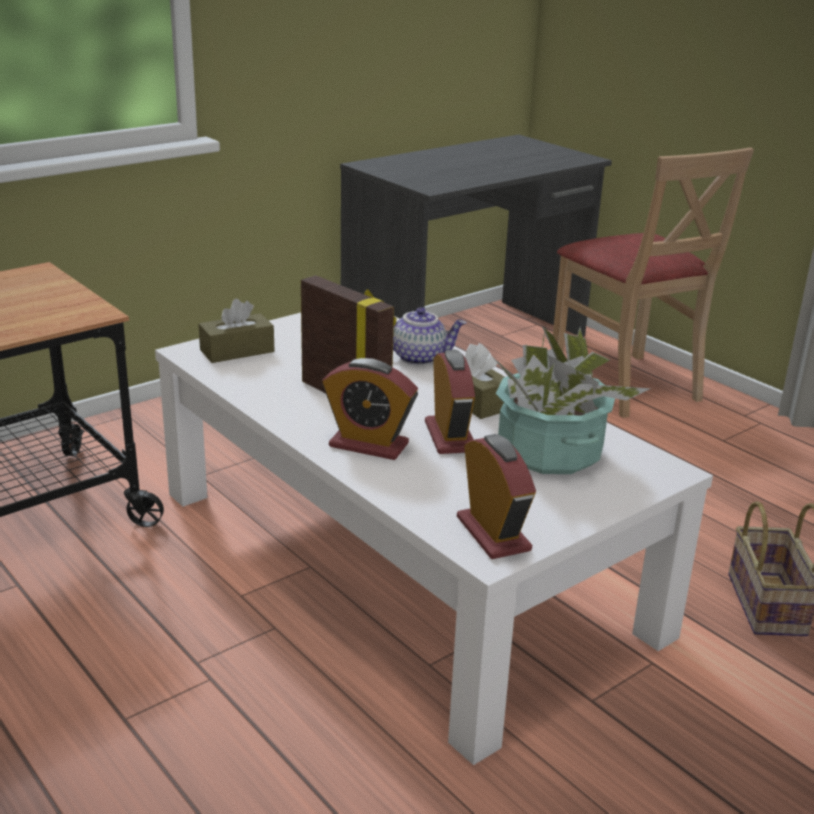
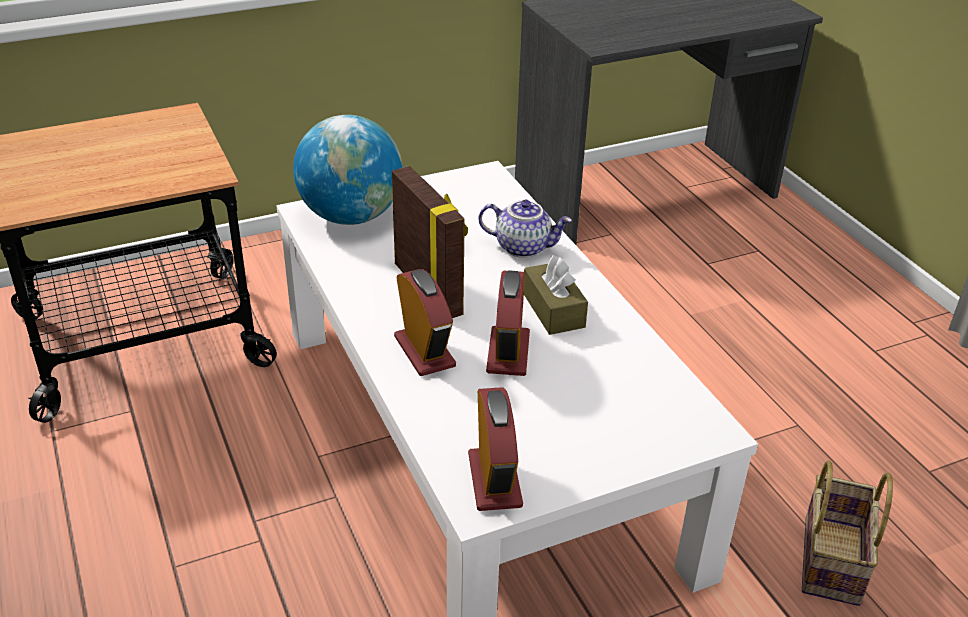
camera: 15 degrees right, 10 degrees up
brown tissue box [198,299,274,363] -> globe [293,115,403,225]
alarm clock [322,358,418,460] -> alarm clock turned 150 degrees counterclockwise [394,269,456,376]
potted plant [492,326,650,474] -> none
beige chair [551,147,754,418] -> none

